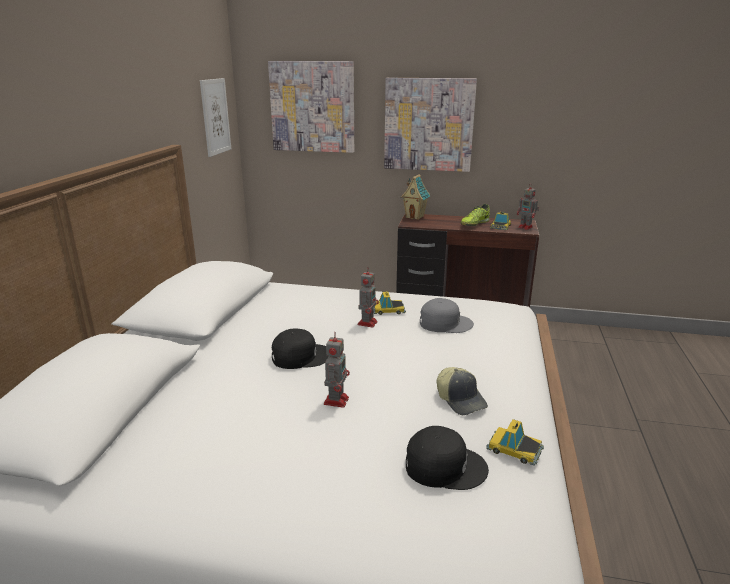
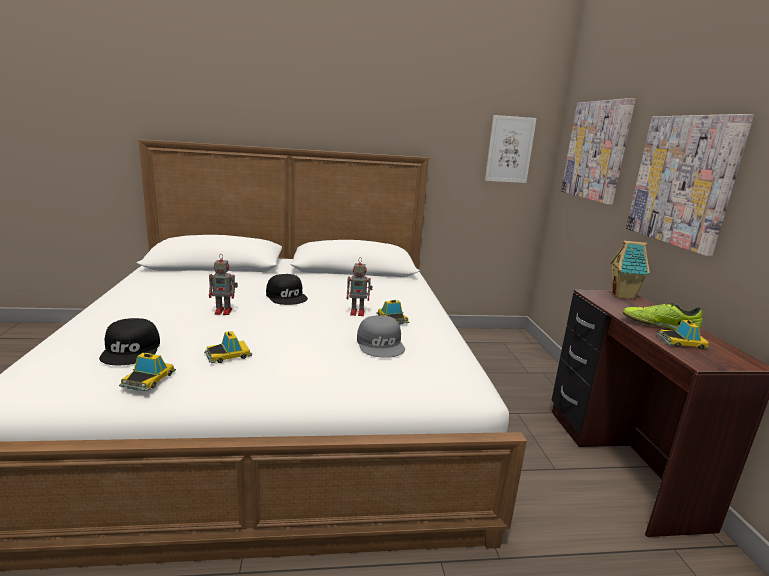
camera: 70 degrees right, 5 degrees down
cap [436,367,488,415] -> toy car [204,331,252,363]
toy robot [517,183,539,230] -> none

